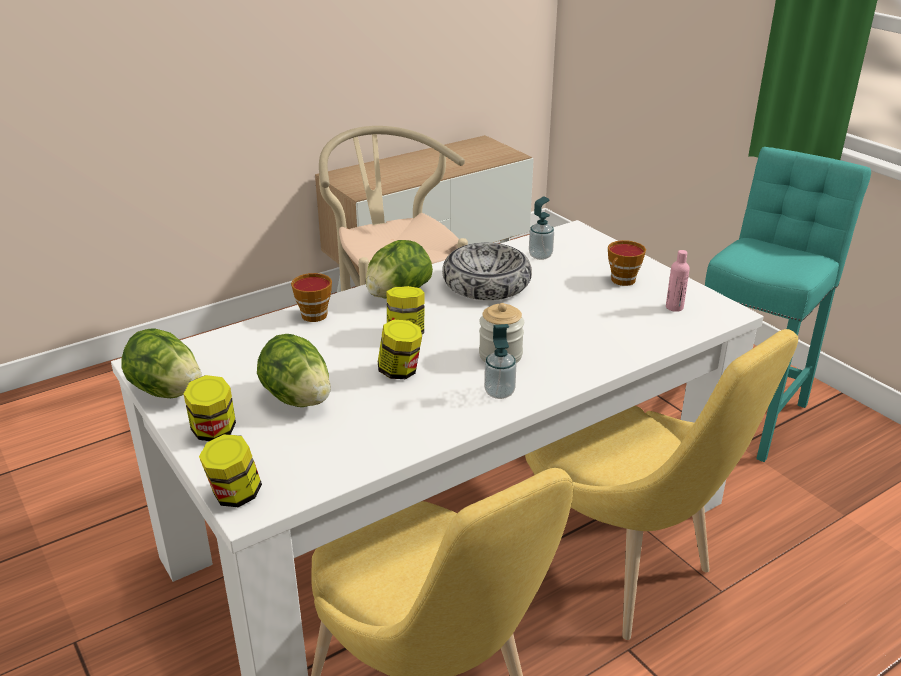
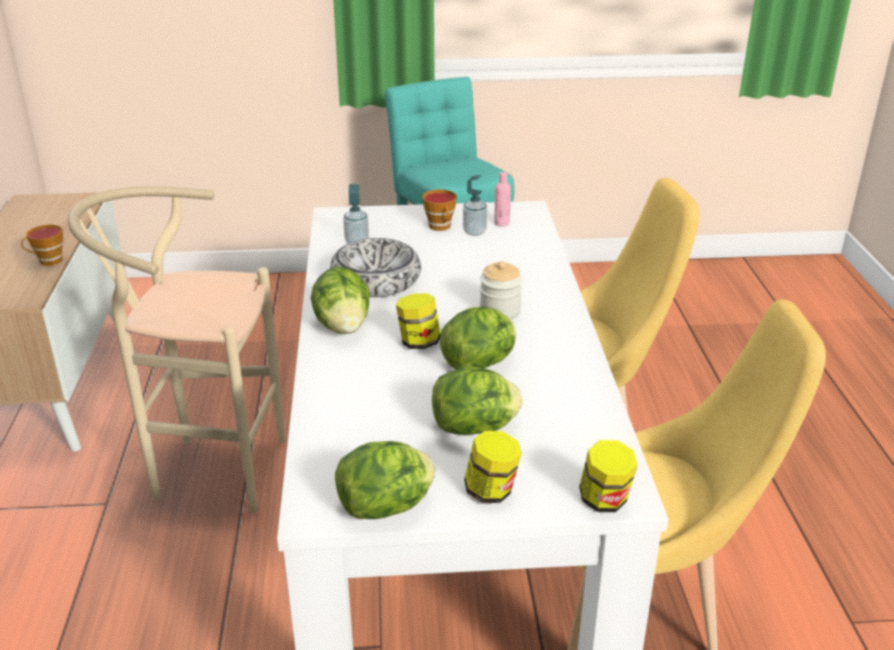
camera: 60 degrees left, 0 degrees up
cup [291,273,332,322] -> cup moved to [21,225,63,266]
jar [378,319,422,379] -> lettuce [440,307,516,369]
soap dispenser [484,324,516,399] -> soap dispenser moved to [463,175,487,236]

